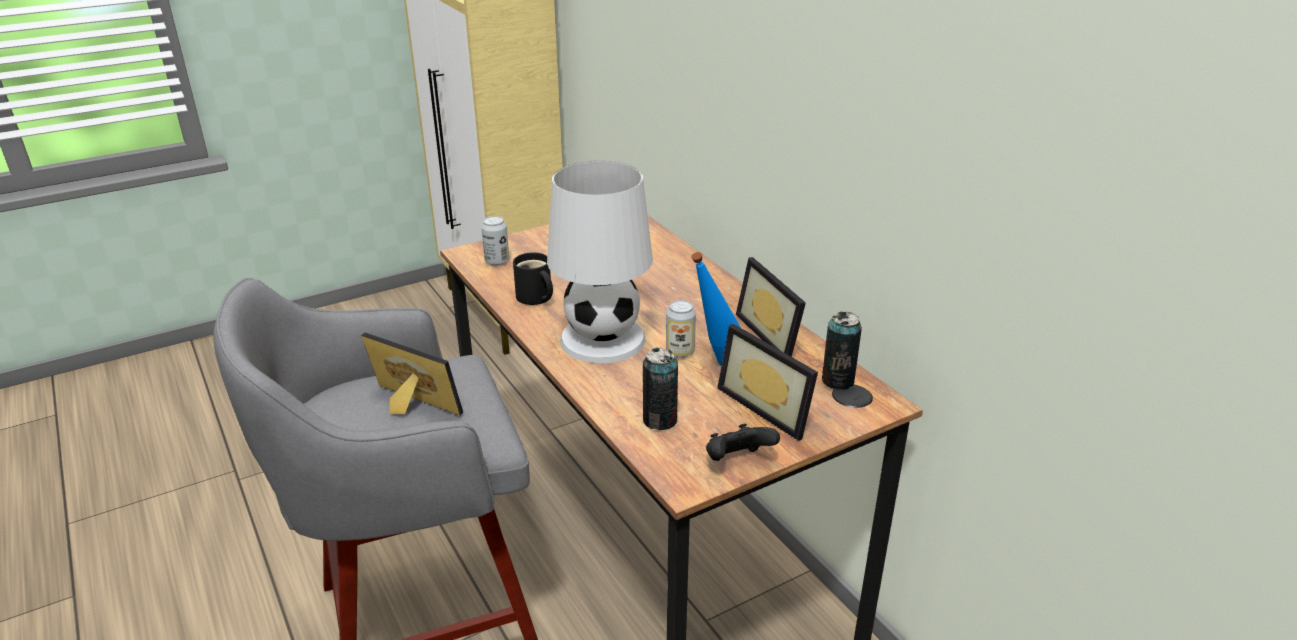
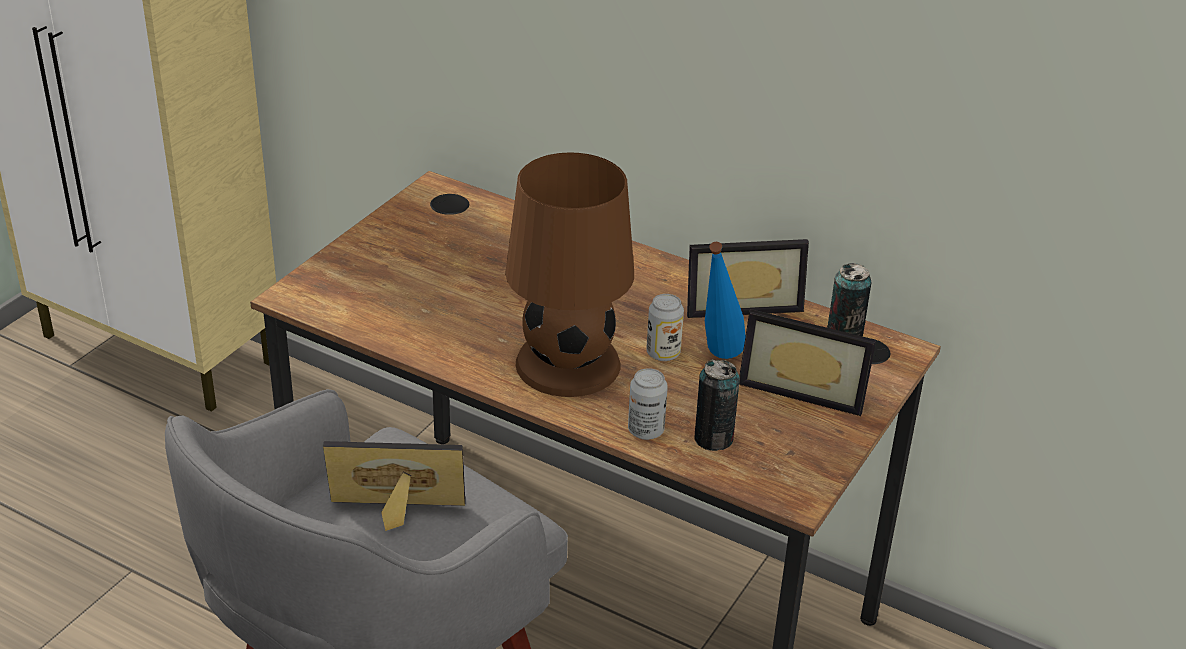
camera: 30 degrees left, 5 degrees up
can [481,216,509,266] -> can moved to [628,368,668,440]
black mug [513,252,553,305] -> none
white table lamp [547,160,653,363] -> brown table lamp [505,152,634,397]
black game controller [706,424,780,461] -> none
picture frame [736,257,806,357] -> picture frame turned 45 degrees counterclockwise [687,239,809,318]

